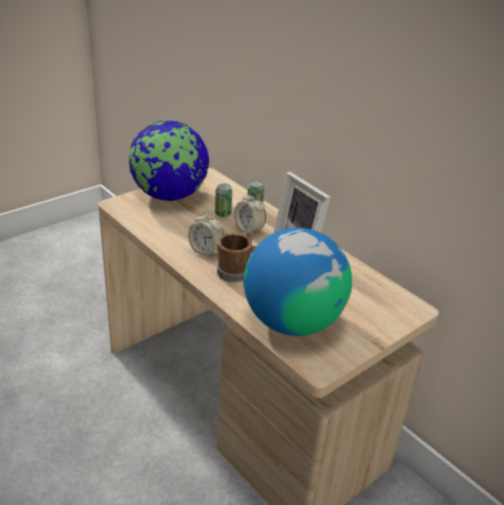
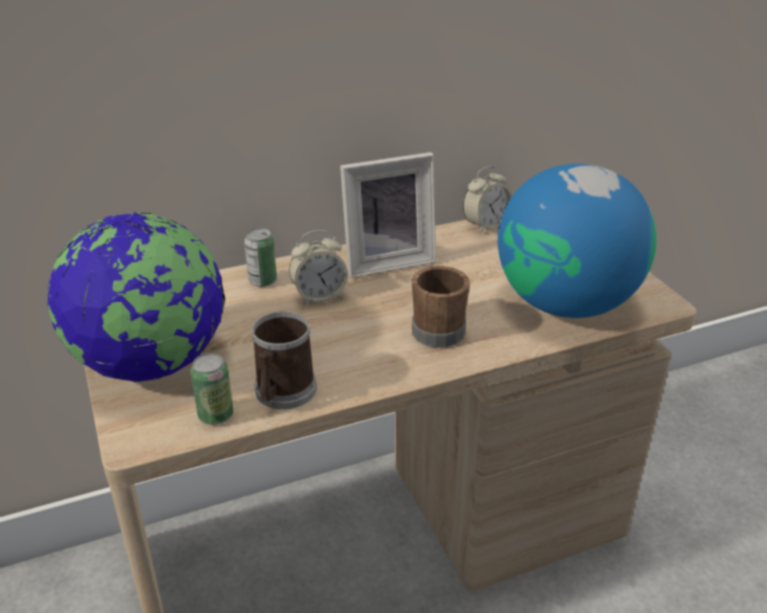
camera: 70 degrees left, 0 degrees up
alarm clock [188,211,224,257] -> alarm clock moved to [463,166,512,234]
can [215,183,232,217] -> can moved to [190,353,234,425]
none -> mug [252,312,317,409]

